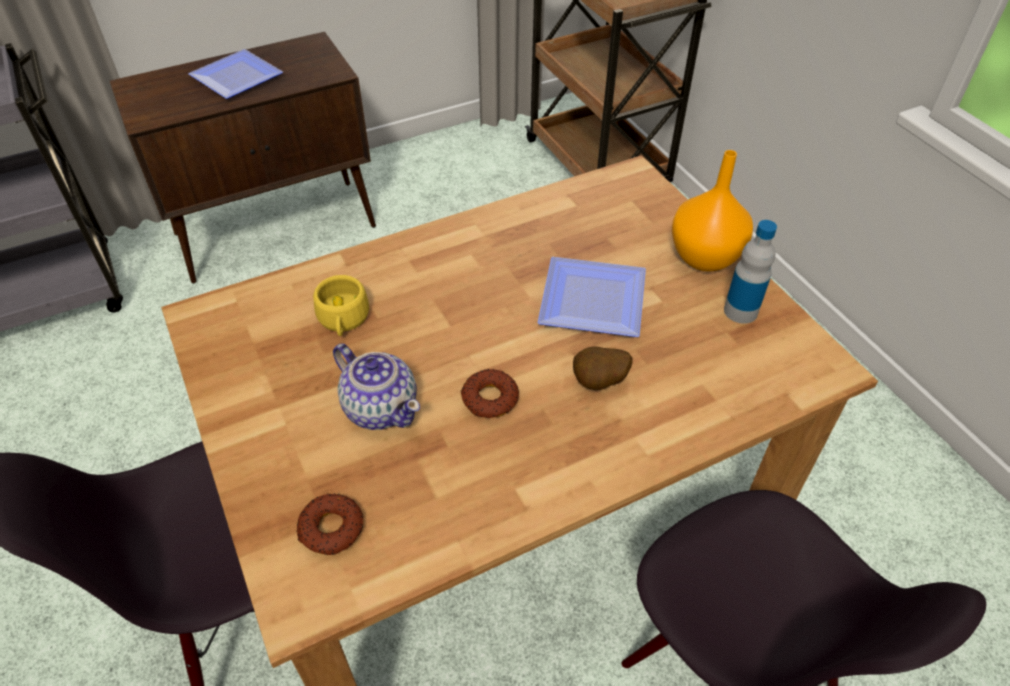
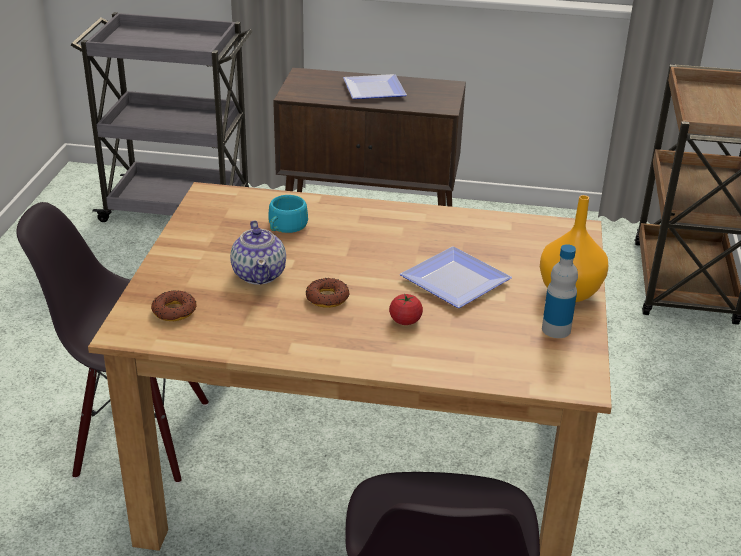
camera: 35 degrees right, 15 degrees down
yellow cup [313,275,369,336] -> turquoise cup [269,195,308,233]
potato [573,347,632,390] -> tomato [389,294,423,325]

